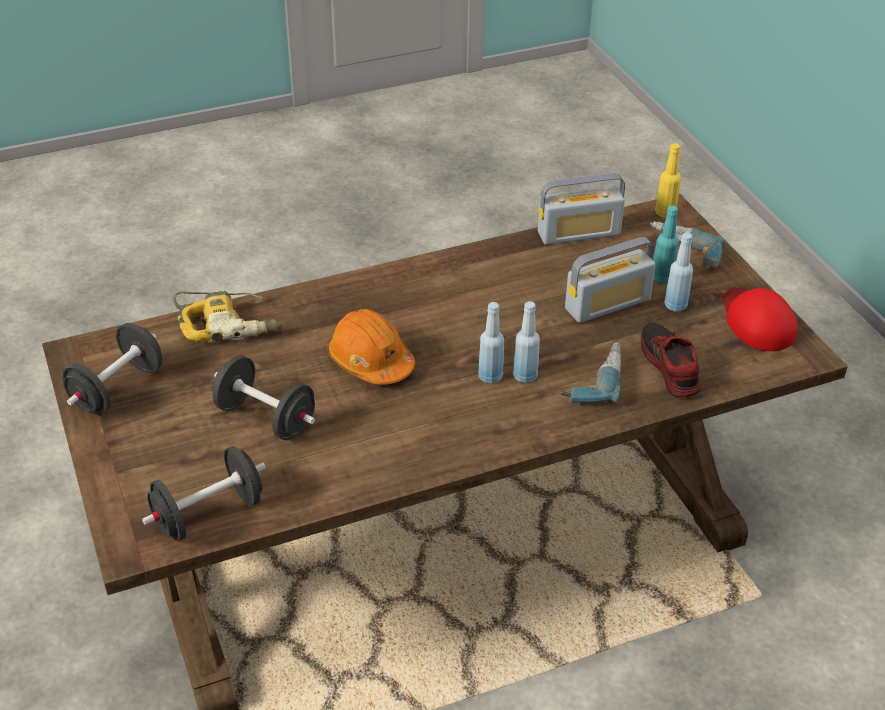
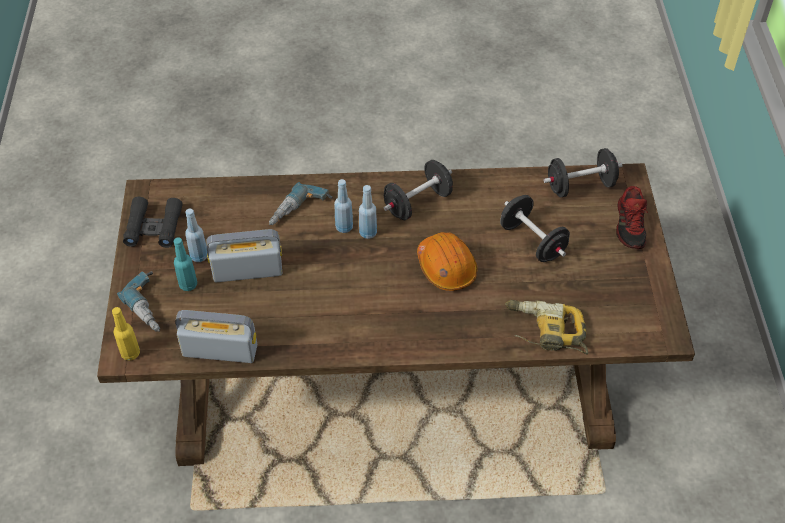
camera: 160 degrees left, 10 degrees up
black dumbbell [63,323,162,415] -> black dumbbell moved to [384,160,453,220]
shoe [641,322,701,398] -> shoe moved to [616,186,648,249]
red cap [723,288,798,351] -> black binoculars [123,197,183,248]

